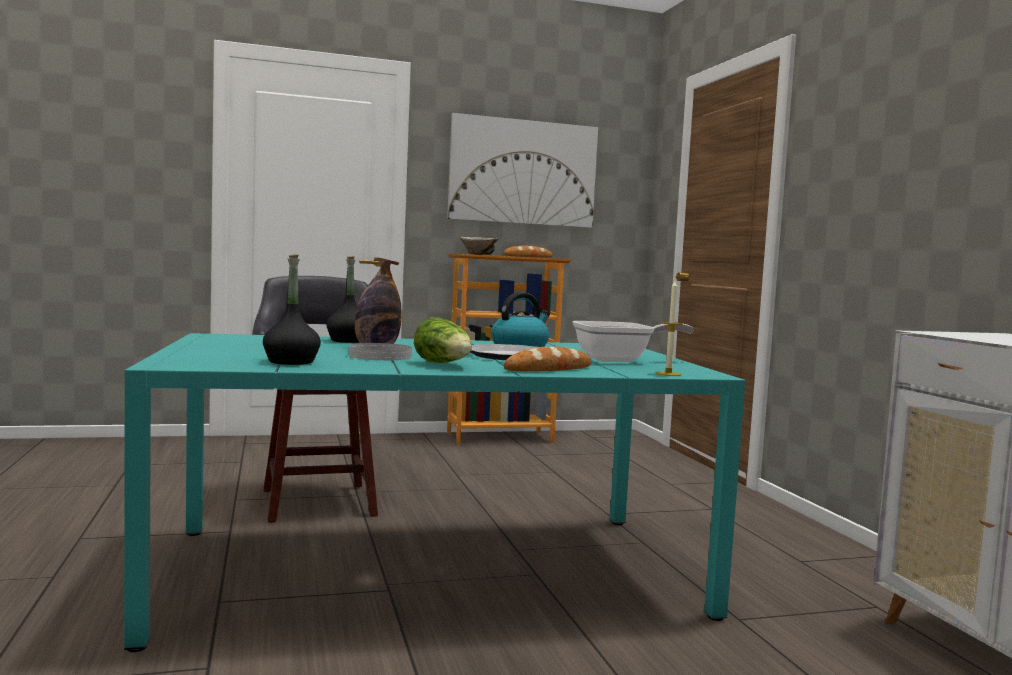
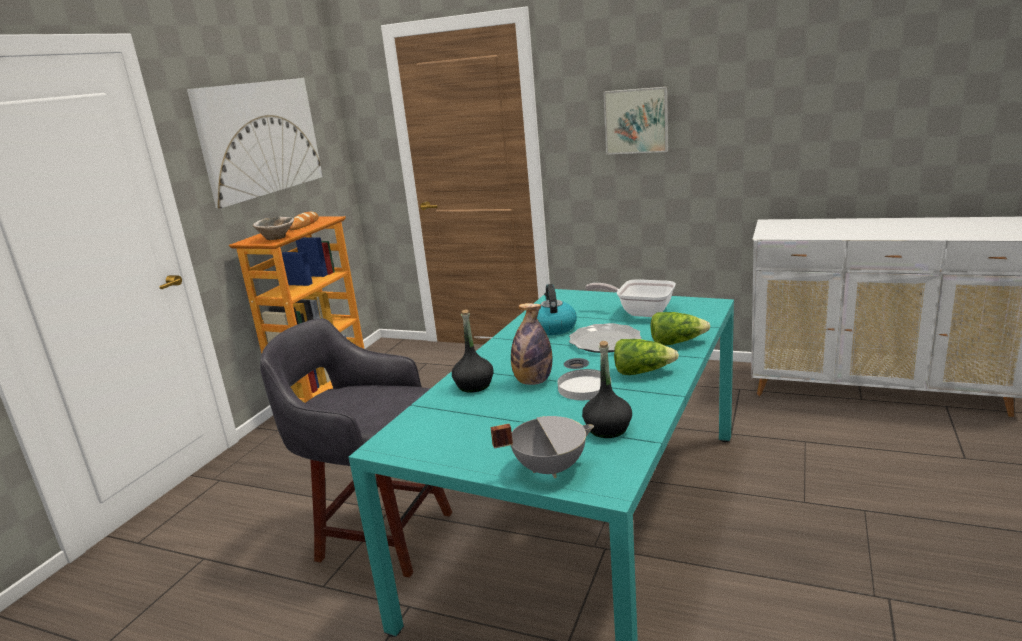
camera: 50 degrees left, 15 degrees up
bread [504,346,591,371] -> lettuce [651,312,710,346]
frying pan [572,321,694,362] -> frying pan turned 90 degrees counterclockwise [585,279,676,317]
candle [656,281,683,376] -> none
none -> grey cooking pot [490,416,594,478]
none -> picture [603,87,668,155]

